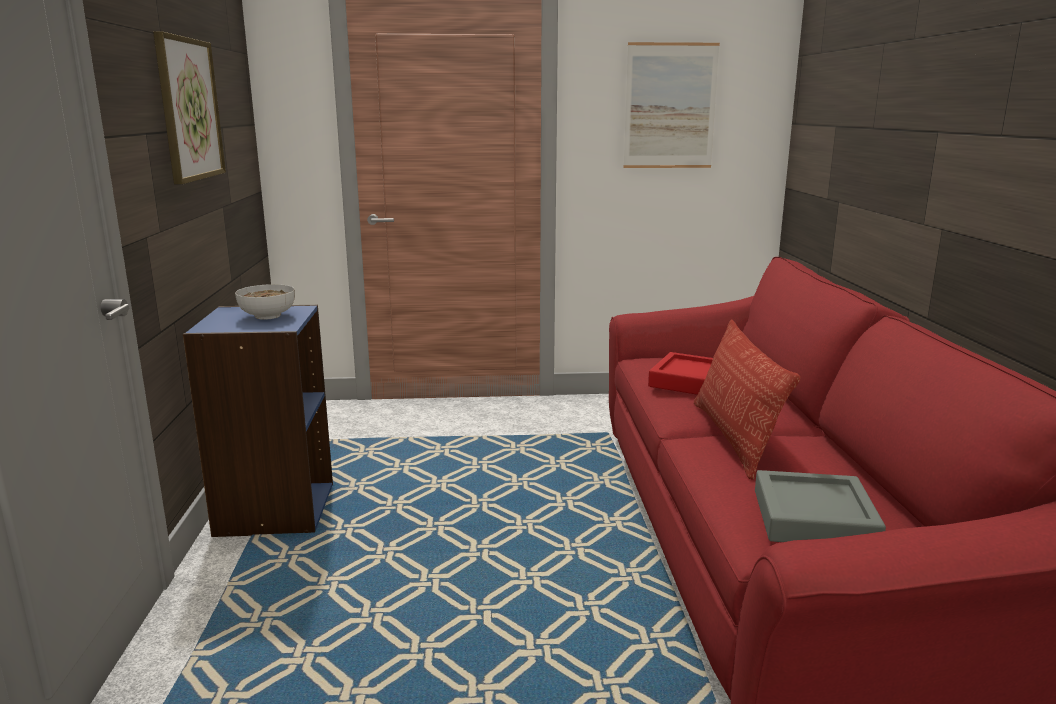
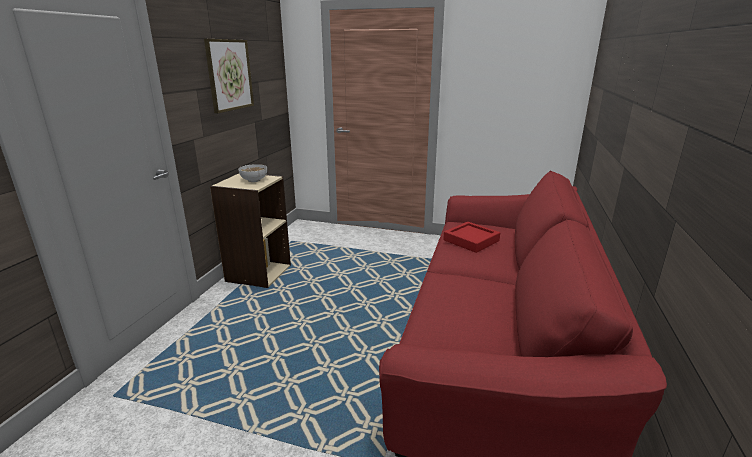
camera: 20 degrees right, 5 degrees up
blue bookcase [183,305,333,537] -> beige bookcase [210,174,291,288]
picture [623,42,720,168] -> none
pillow [694,319,800,480] -> none
grey tray [755,470,886,542] -> none

